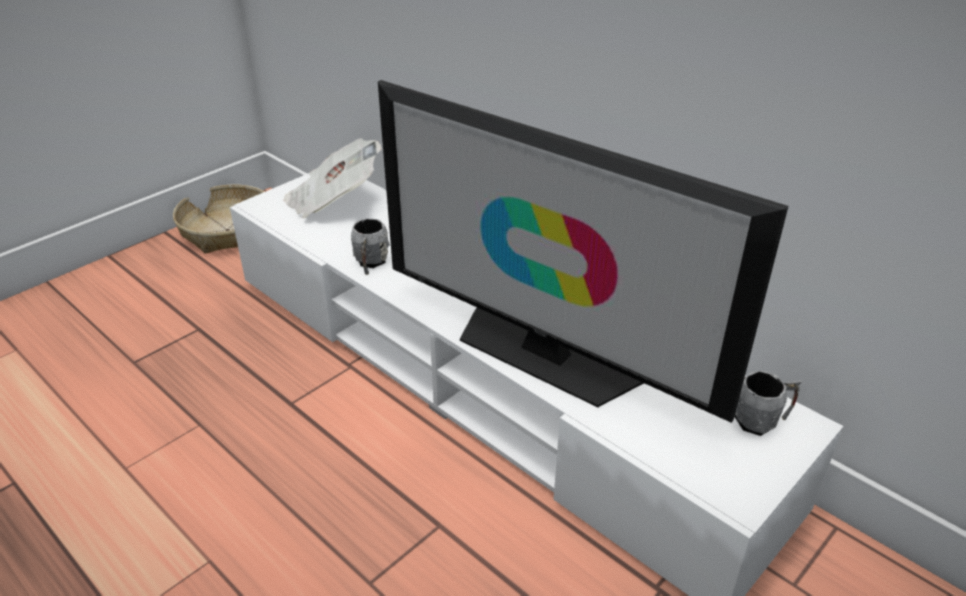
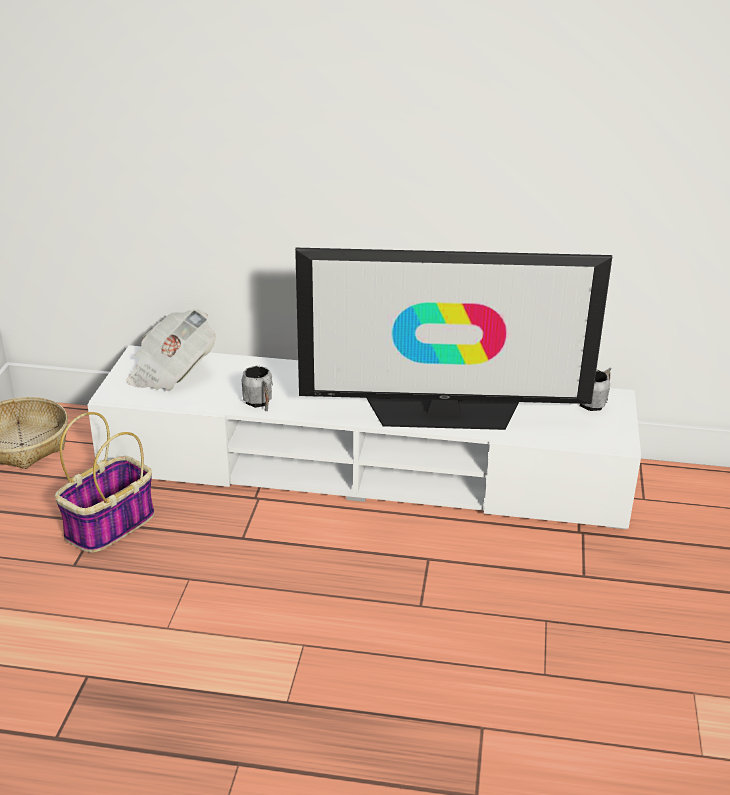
camera: 35 degrees left, 5 degrees down
none -> basket [55,412,154,553]

